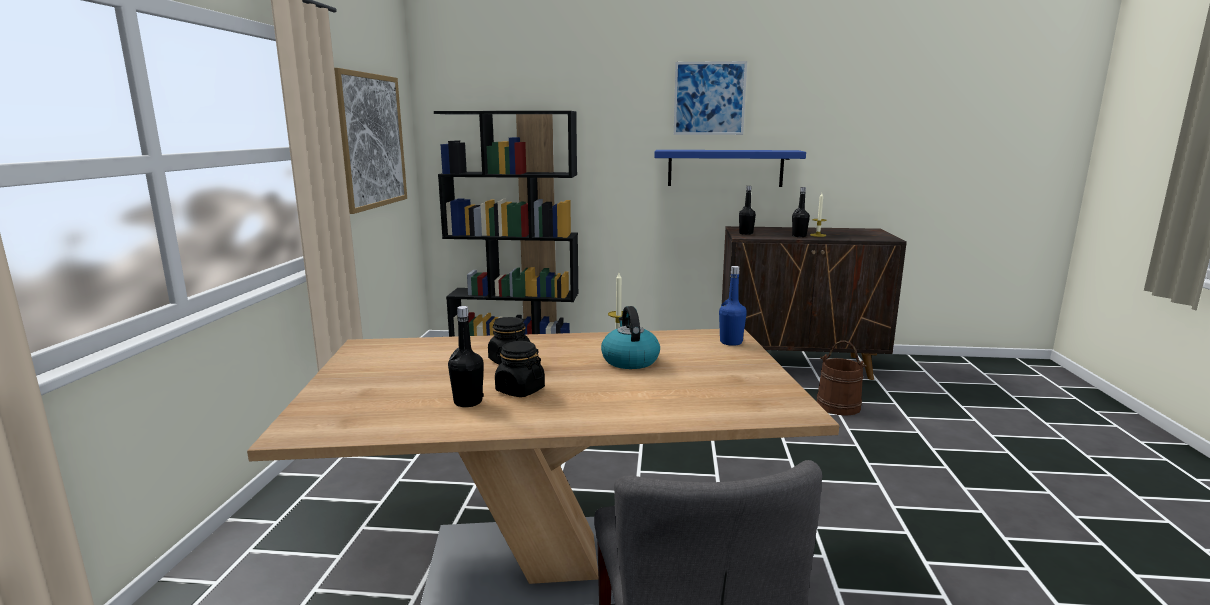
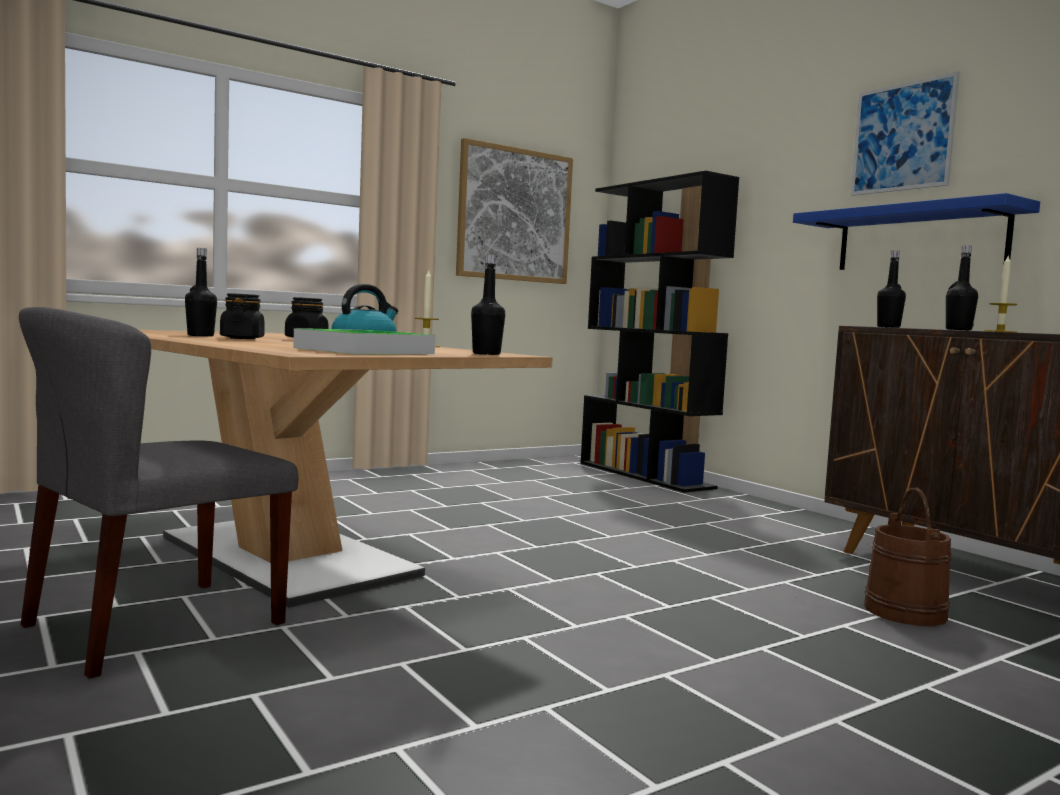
camera: 50 degrees right, 10 degrees down
blue bottle [719,266,747,346] -> black bottle [471,254,505,355]
none -> tray [293,328,435,354]

